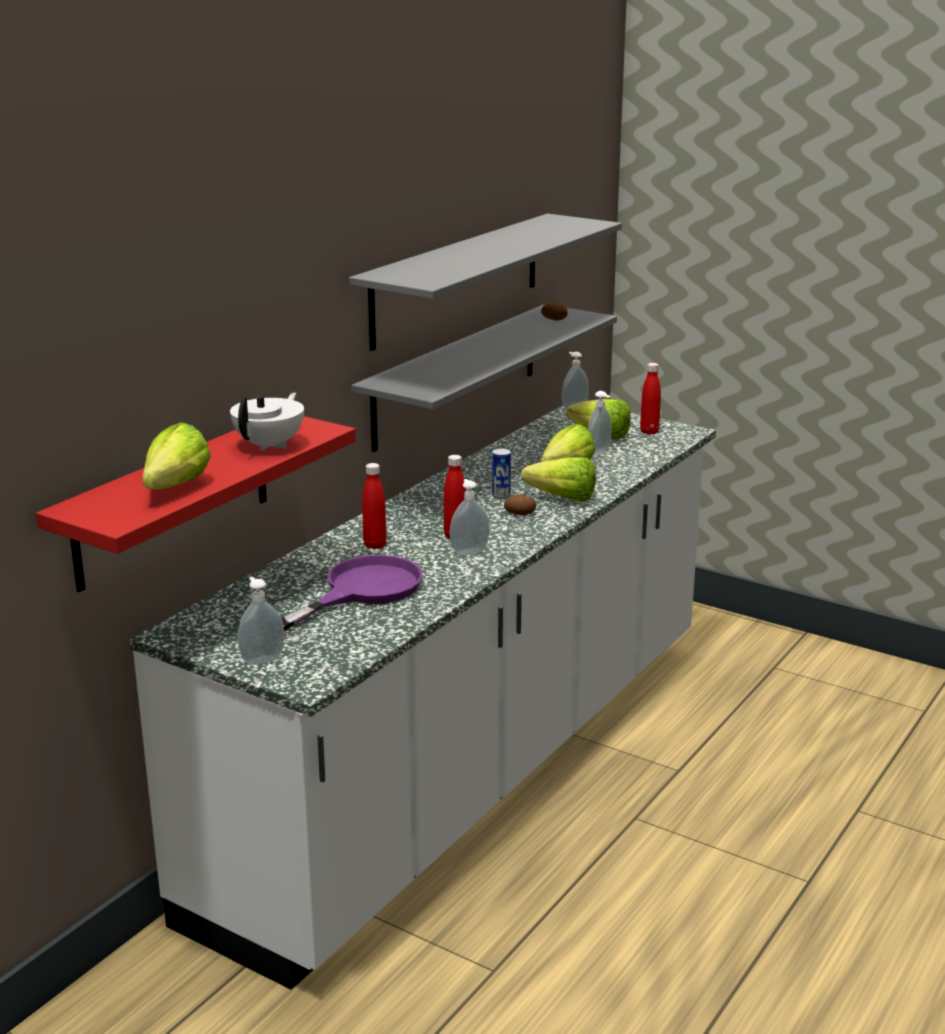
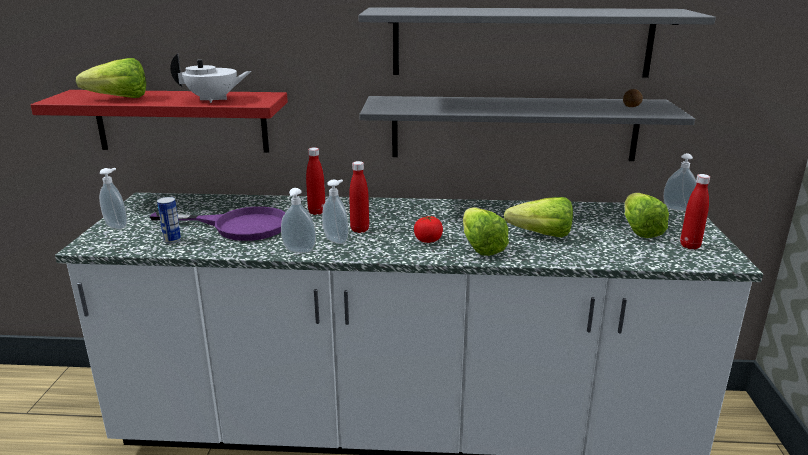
camera: 60 degrees right, 0 degrees up
can [492,448,511,499] -> can moved to [157,197,181,244]
potato [504,494,536,515] -> tomato [414,216,443,243]
soap dispenser [588,391,611,456] -> soap dispenser moved to [281,188,316,253]

